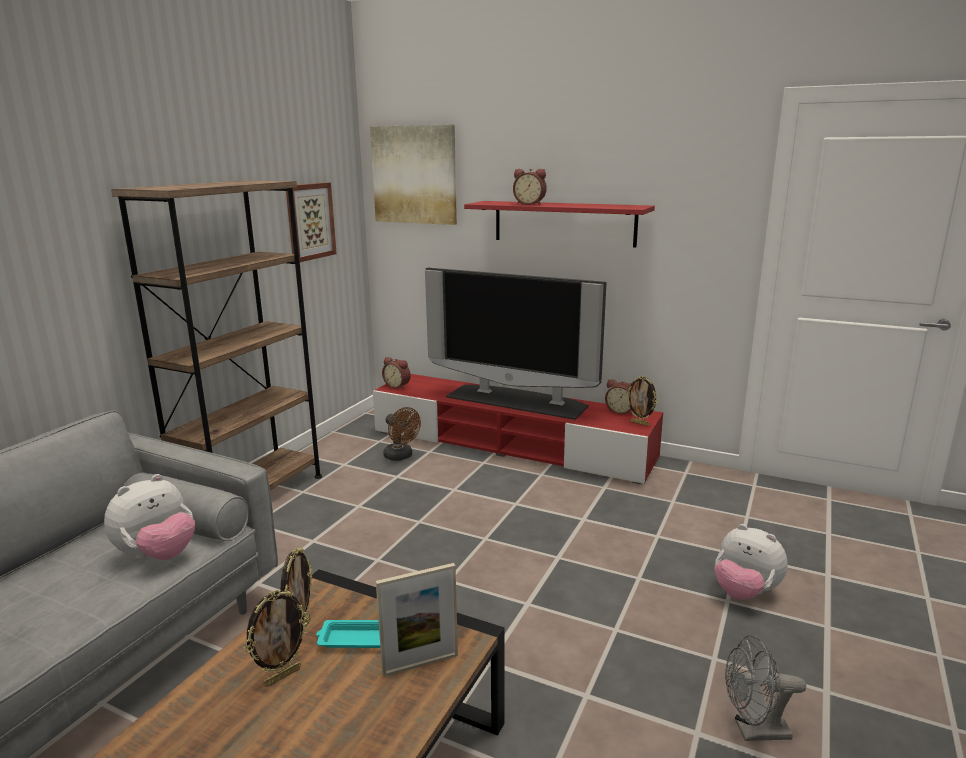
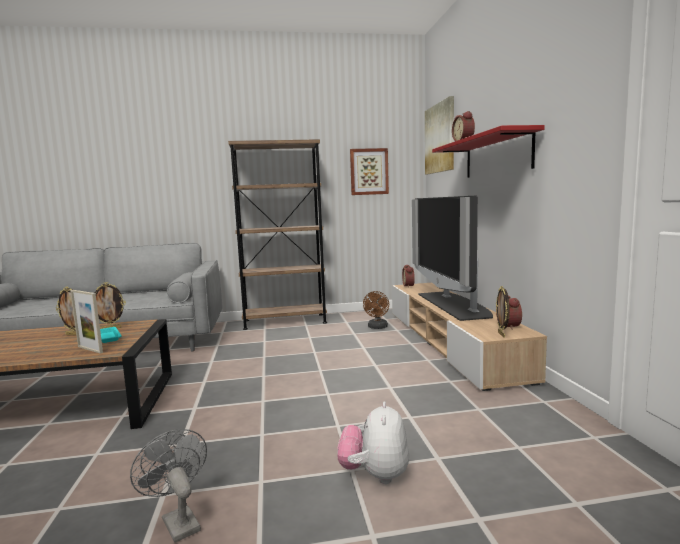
camera: 55 degrees right, 10 degrees down
plush toy [104,474,195,560] -> none
red tv stand [373,374,663,484] -> beige tv stand [392,283,547,391]

